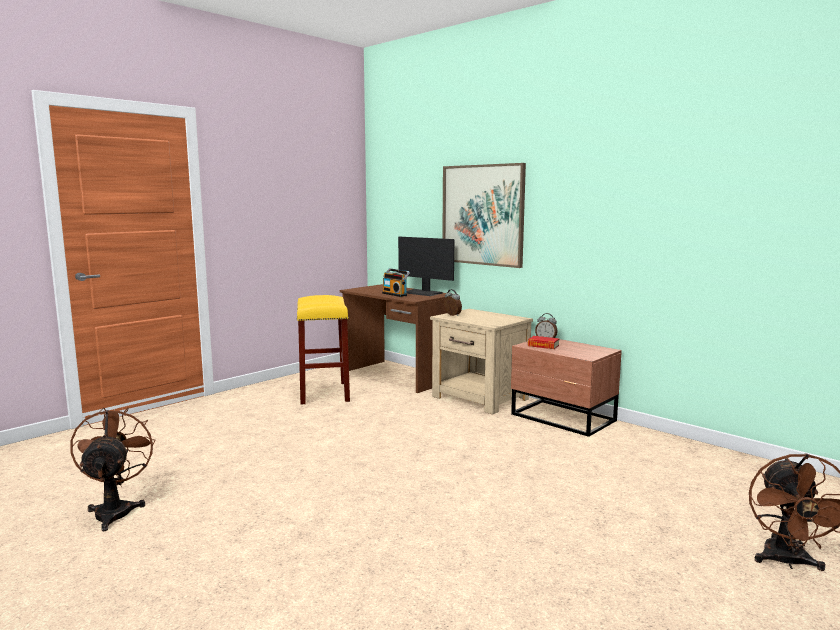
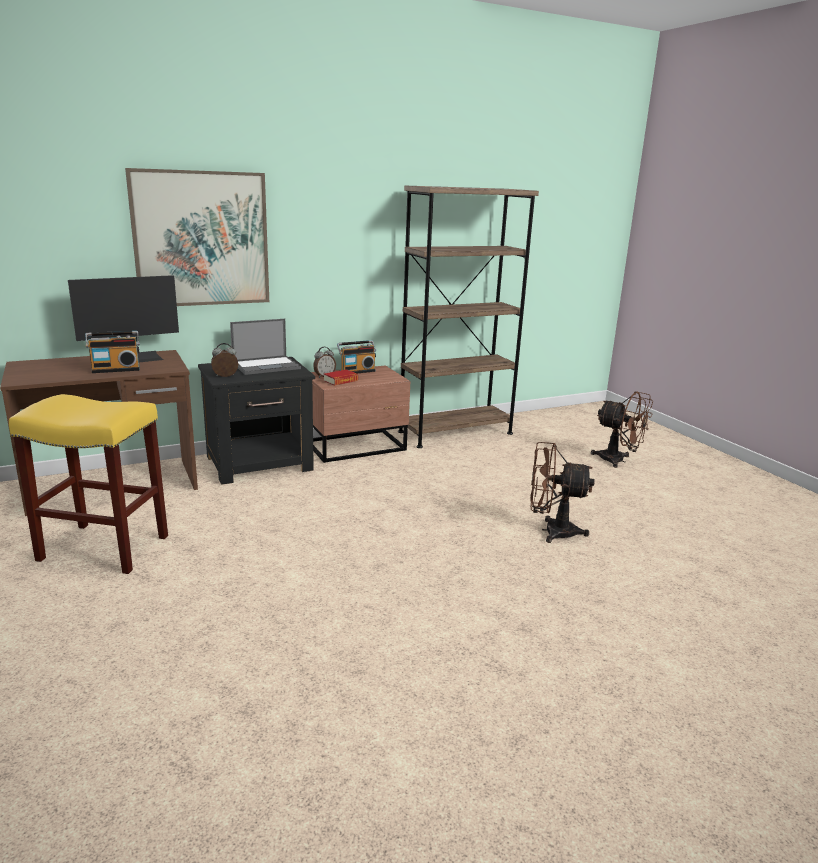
camera: 70 degrees left, 10 degrees up
brown fan [70,407,156,531] -> brown fan moved to [530,442,595,543]
beige nightstand [430,309,533,414] -> black nightstand [198,357,315,485]
none -> laptop [230,319,301,375]
none -> radio [337,340,376,373]
none -> brown bookcase [398,186,539,448]

